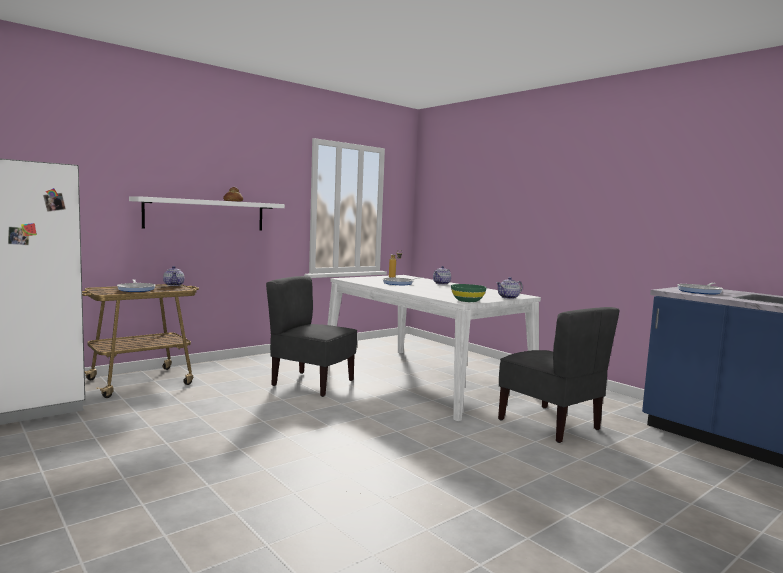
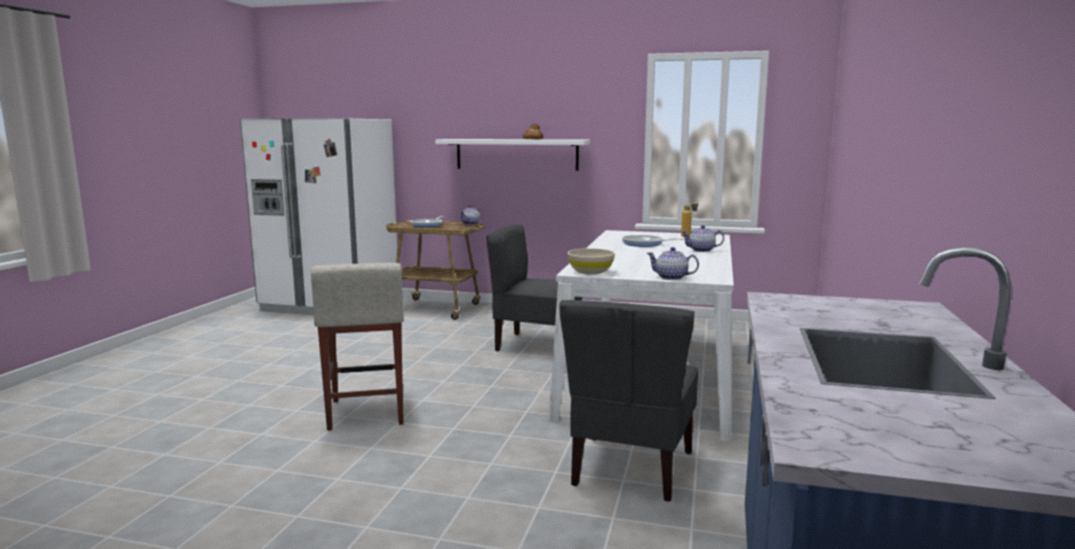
camera: 55 degrees right, 5 degrees up
grey chair [266,276,357,397] -> grey chair turned 60 degrees counterclockwise [487,224,582,351]
green bowl [451,284,486,302] -> beige bowl [567,248,615,275]
frying pan [678,283,723,294] -> none
none -> beige stool [311,263,404,431]

